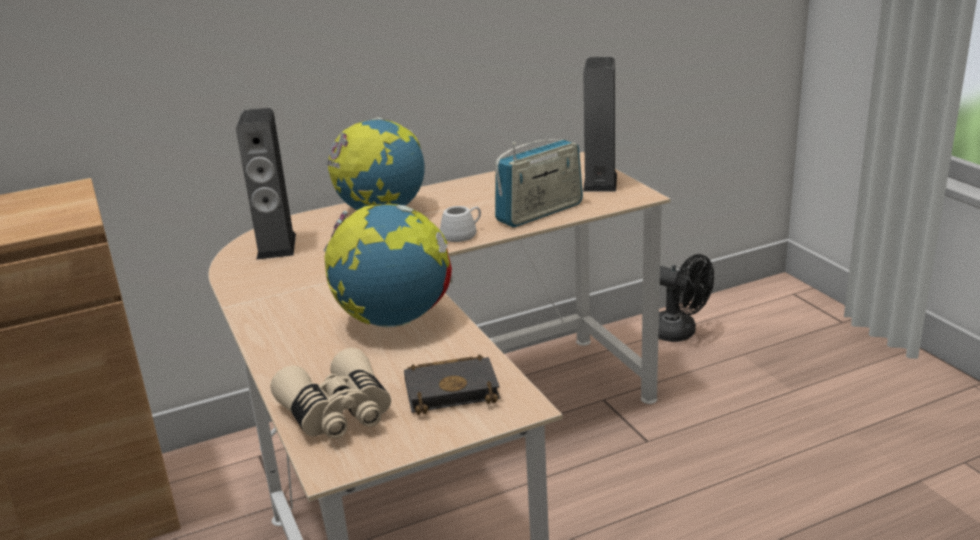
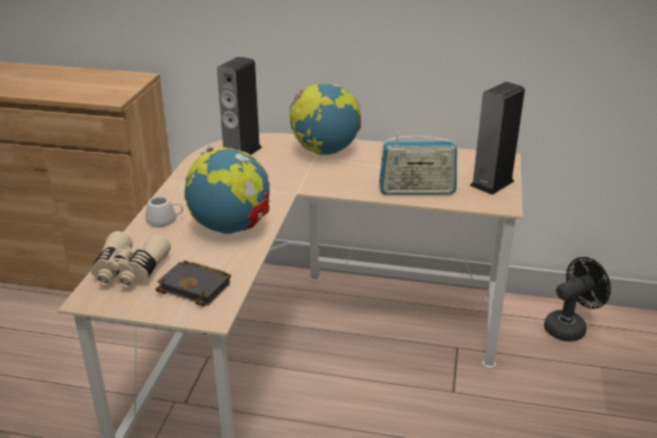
camera: 35 degrees right, 5 degrees up
white mug [440,206,481,242] -> white mug moved to [145,196,183,227]
black fan [658,254,714,342] -> black fan turned 105 degrees counterclockwise [544,257,611,342]

